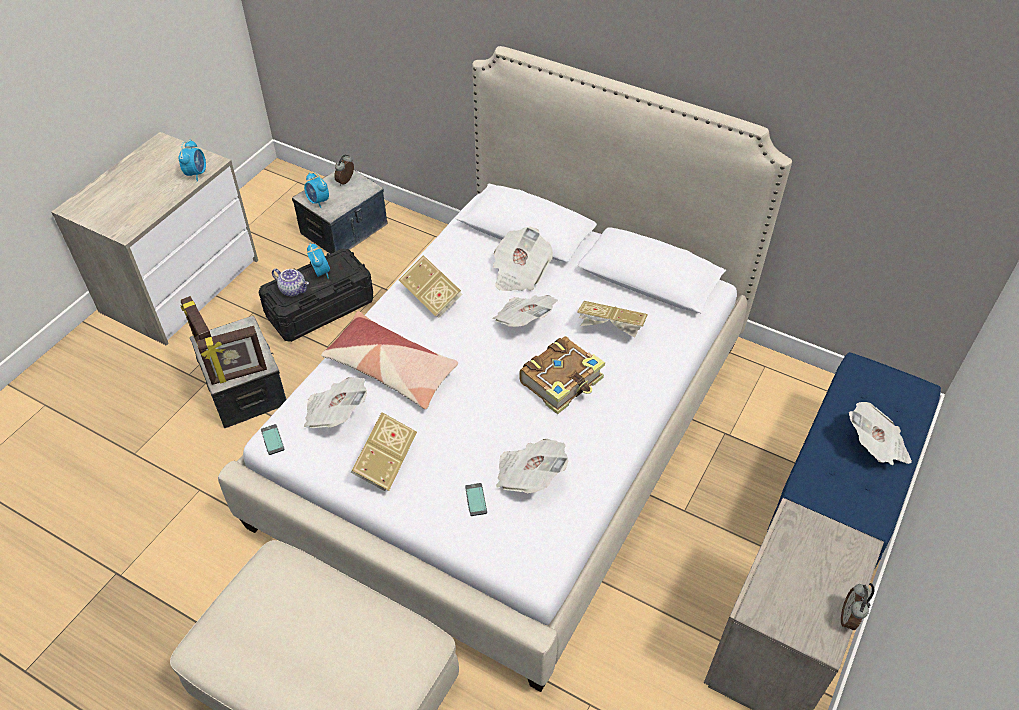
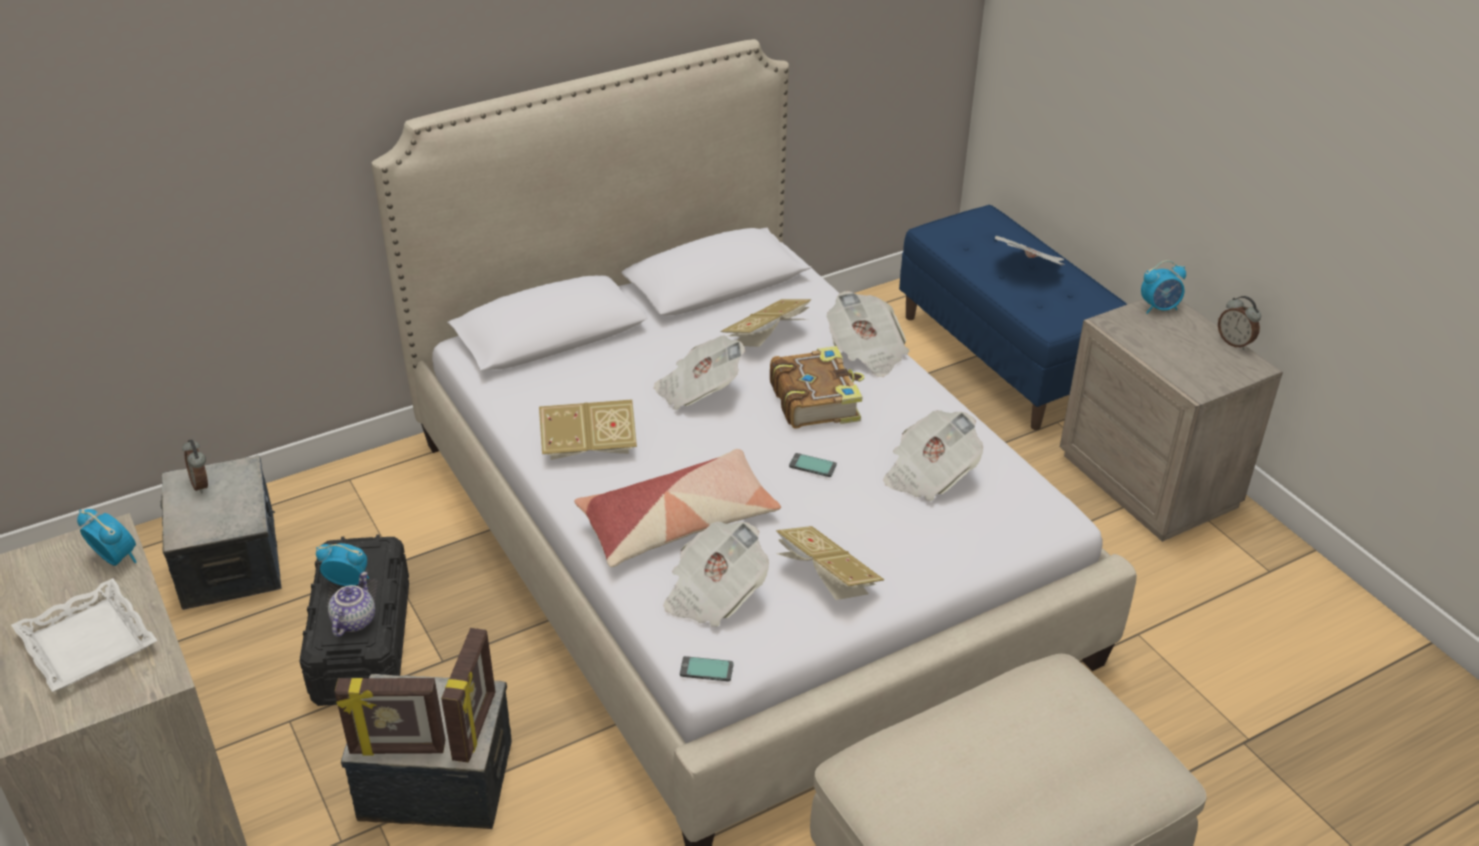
camera: 60 degrees left, 10 degrees down
teapot [272,269,309,296] -> teapot turned 45 degrees counterclockwise [328,572,375,637]
alarm clock [304,172,329,208] -> alarm clock moved to [1141,260,1186,314]
phone [465,483,487,516] -> phone moved to [789,453,837,477]
newspaper [493,227,553,291] -> newspaper moved to [826,291,909,377]
none -> white tray [11,578,157,692]

